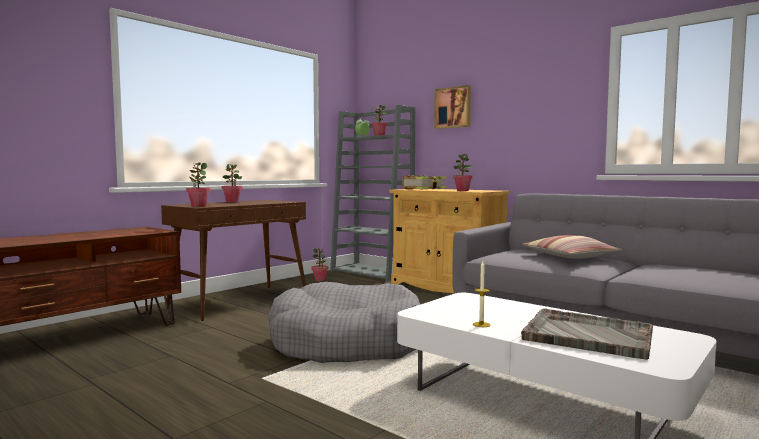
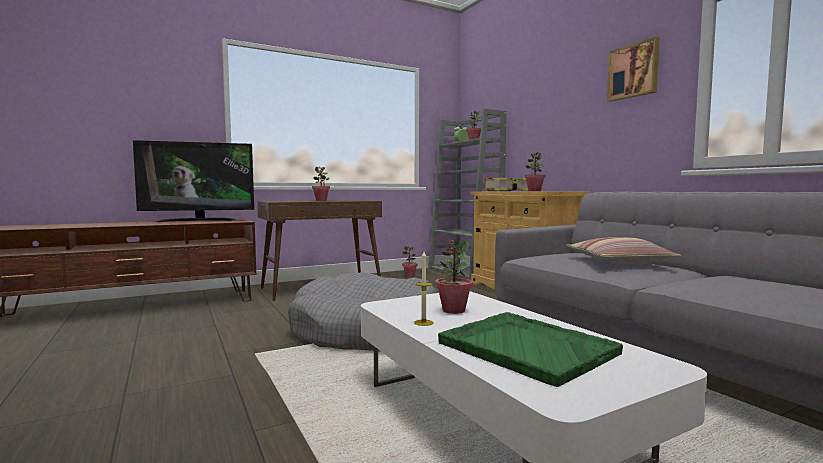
camera: 20 degrees right, 0 degrees up
potted plant [186,162,211,207] -> potted plant moved to [435,240,473,314]
picture [434,85,471,129] -> picture moved to [607,37,659,102]
grey tray [521,308,653,359] -> green tray [438,312,623,387]
none -> television [133,140,254,222]

